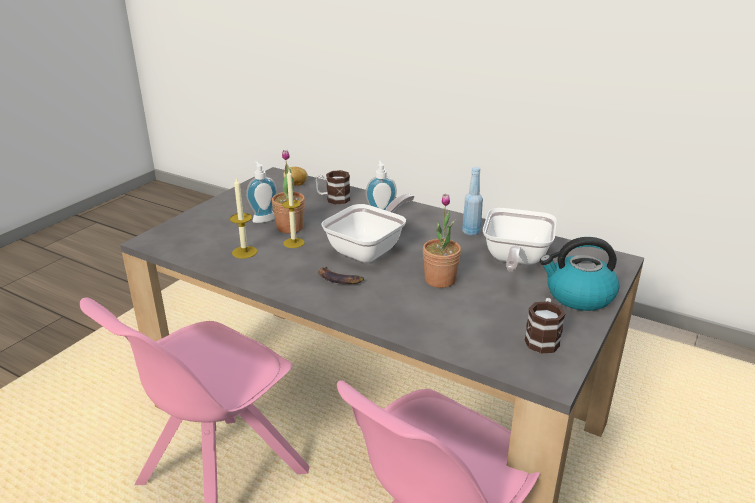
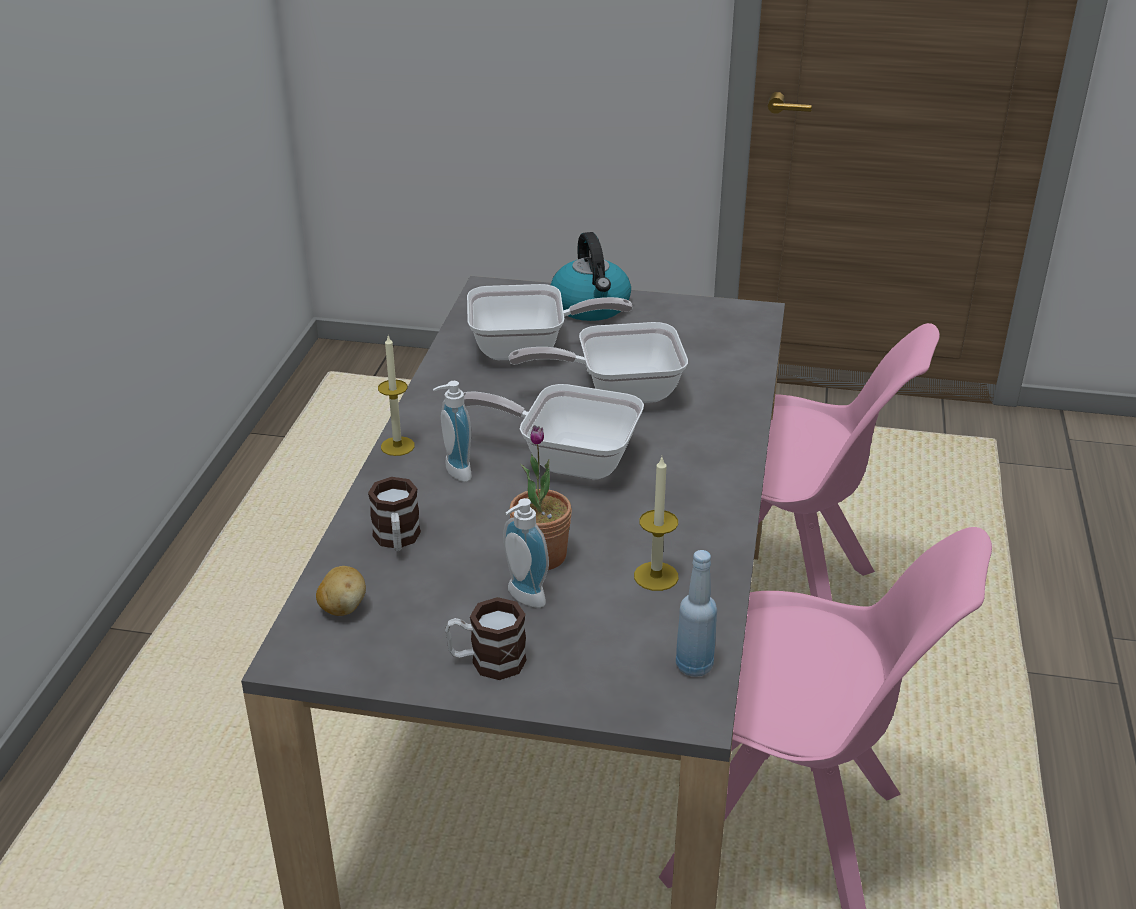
camera: 110 degrees left, 5 degrees up
candle [282,170,305,248] -> candle moved to [378,336,415,456]
banana [318,266,364,284] -> none
potted plant [423,194,461,288] -> frying pan [509,322,688,403]
blue bottle [462,167,483,236] -> blue bottle moved to [676,550,717,677]
mug [525,298,565,354] -> mug moved to [445,597,527,680]

